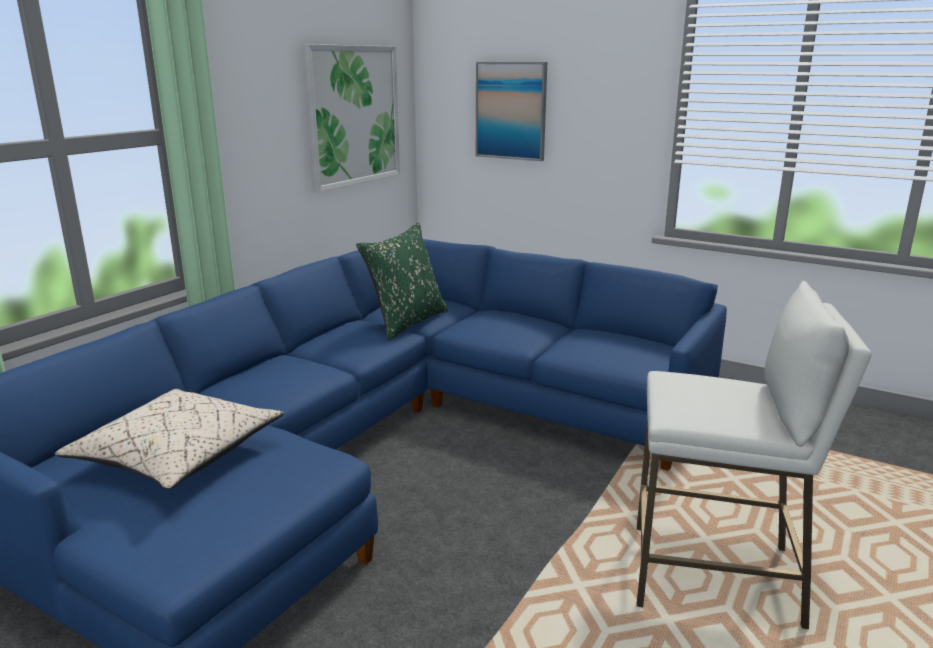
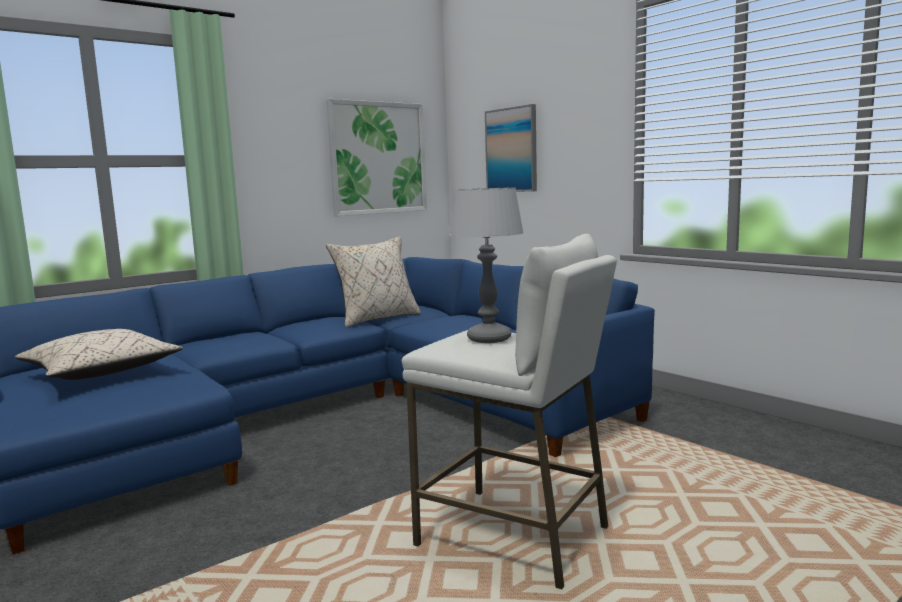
camera: 20 degrees right, 10 degrees down
green pillow [356,222,448,341] -> beige pillow [326,236,421,327]
none -> table lamp [450,187,524,343]

